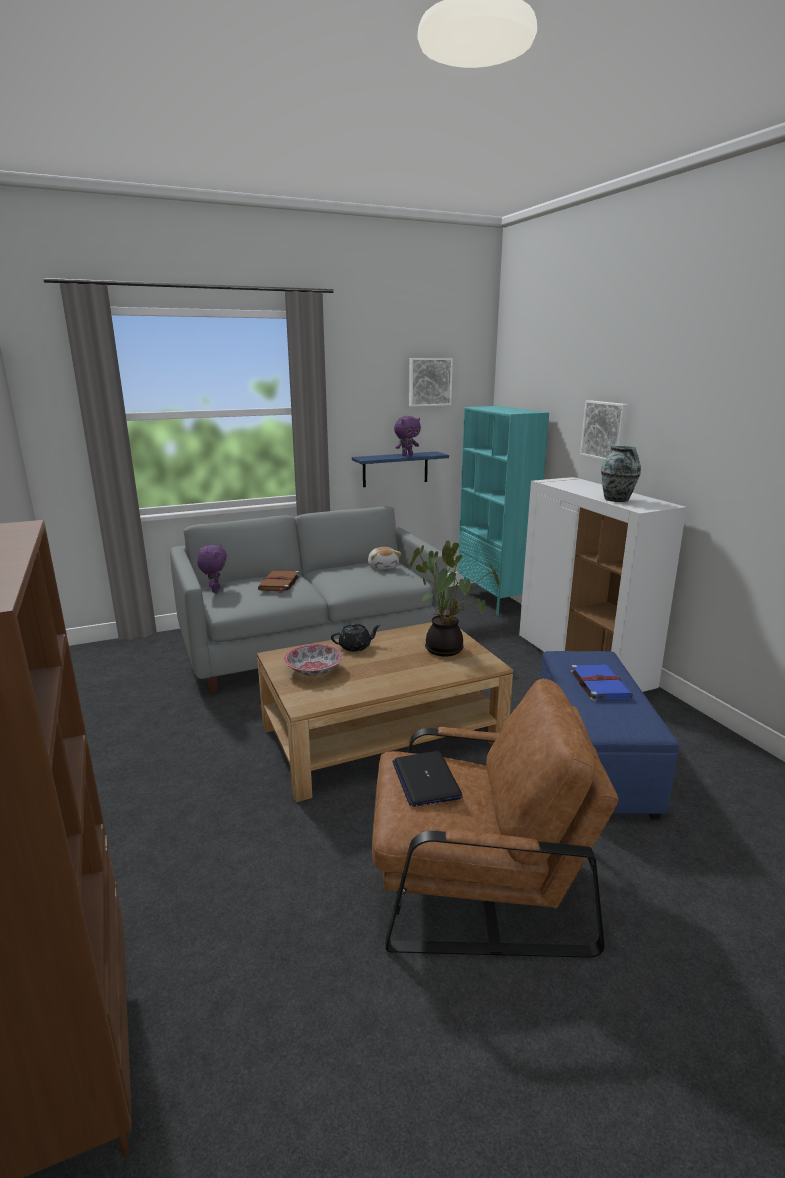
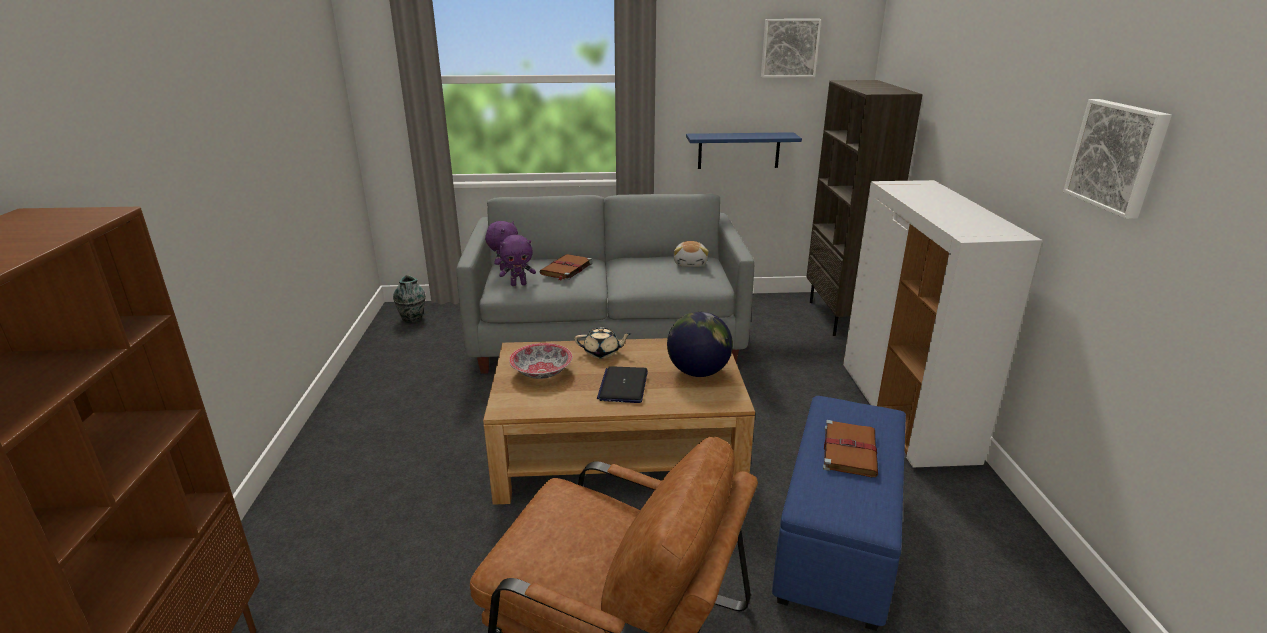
camera: 20 degrees right, 5 degrees up
black teapot [331,623,381,652] -> beige teapot [575,327,632,358]
laptop [392,751,463,807] -> laptop moved to [597,366,648,403]
purple plush toy [394,416,421,456] -> purple plush toy moved to [499,235,536,286]
potted plant [409,540,500,657] -> globe [667,312,733,377]
turquoise bookcase [458,406,549,616] -> brown bookcase [806,80,923,336]
blue book [570,664,633,701] -> brown book [823,420,878,477]
picture [580,400,629,460] -> picture moved to [1063,99,1172,219]
vase [601,446,641,502] -> vase moved to [393,275,426,323]

